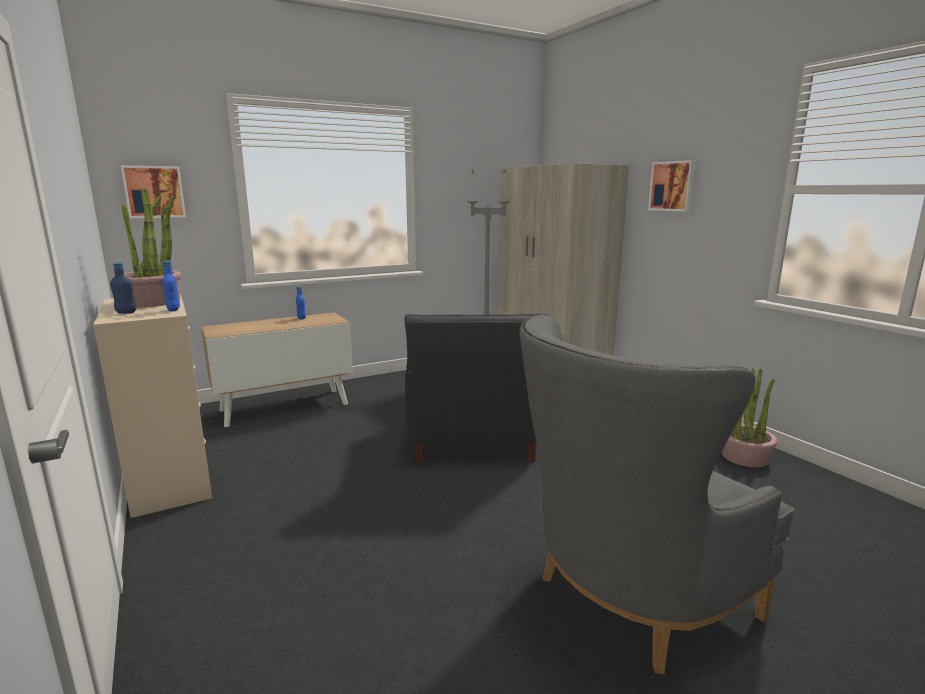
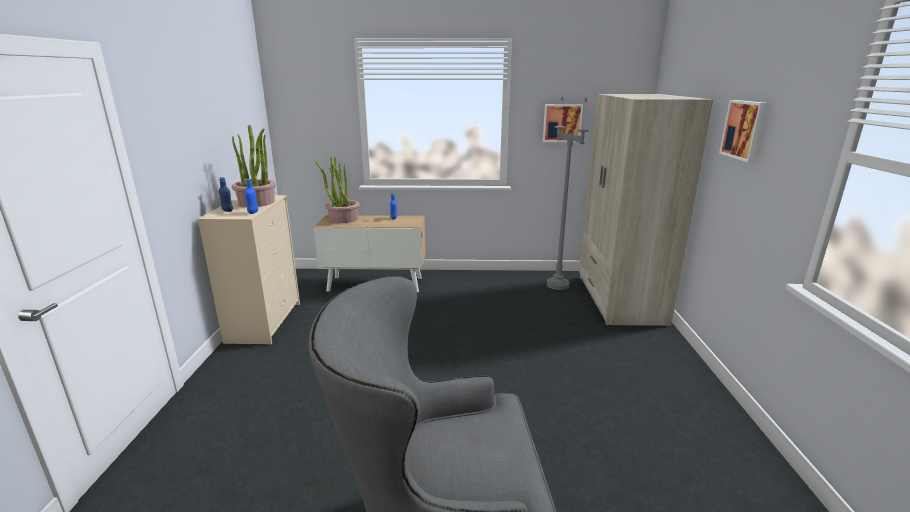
camera: 30 degrees right, 5 degrees up
picture [121,165,186,218] -> picture moved to [543,104,583,142]
black armchair [404,314,548,463] -> none
potted plant [722,368,778,467] -> potted plant moved to [315,157,360,223]

